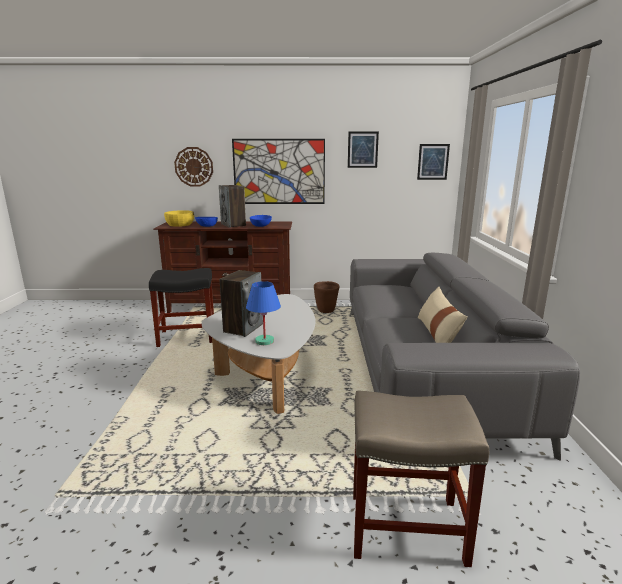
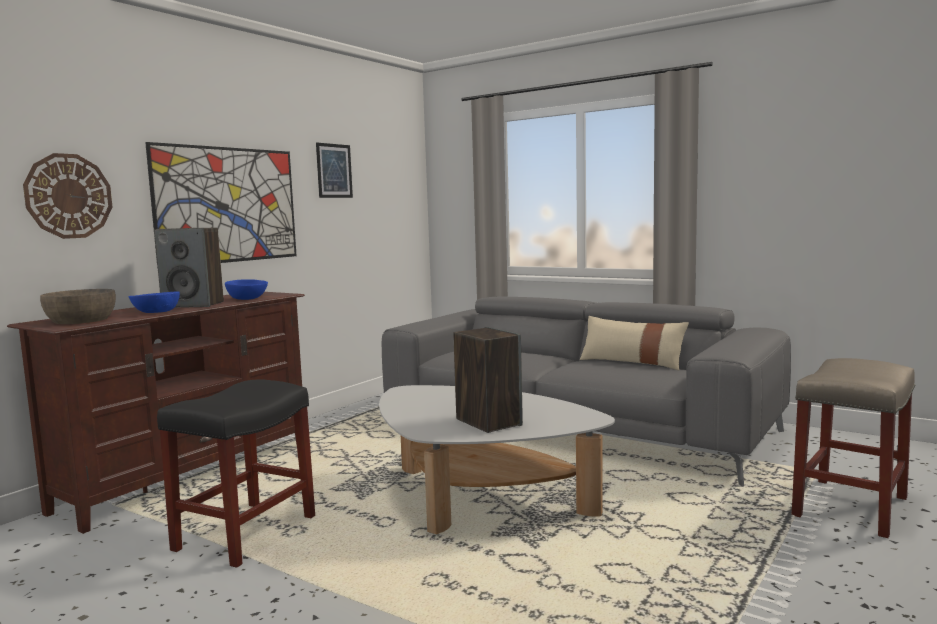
camera: 55 degrees left, 10 degrees down
yellow bowl [164,210,194,227] -> brown bowl [40,289,116,324]
blue table lamp [246,281,281,345] -> none
brown planter [314,281,339,313] -> none
picture [417,144,450,180] -> none

